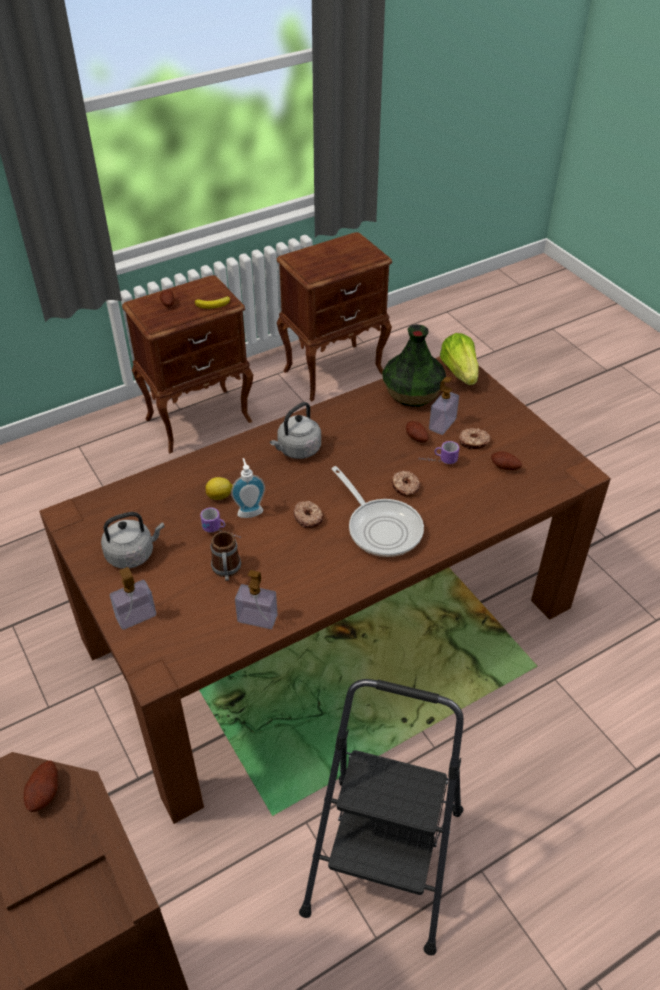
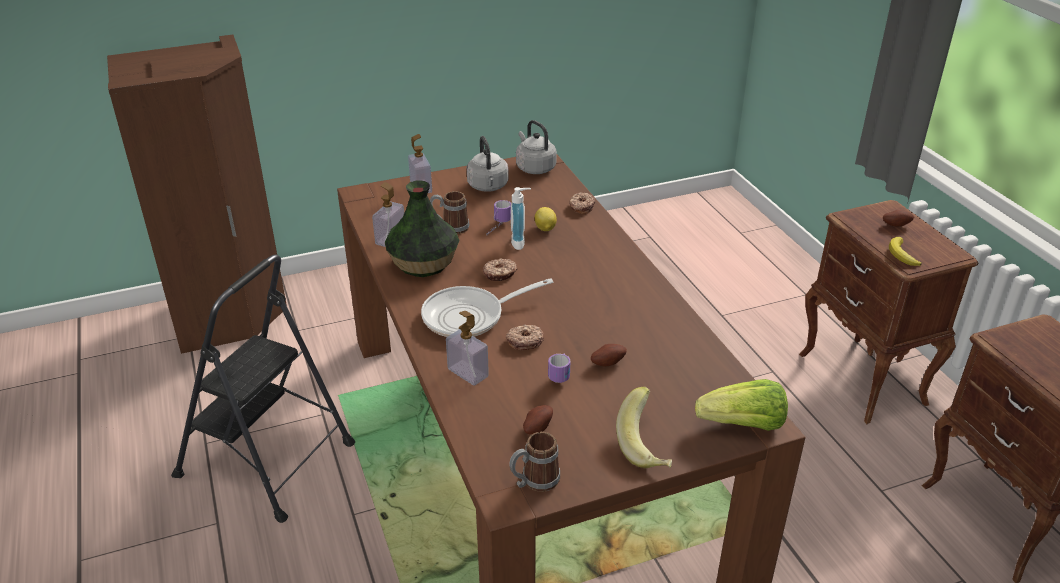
camera: 100 degrees right, 10 degrees down
potato [24,760,58,812] -> none
grey kettle [270,402,321,459] -> grey kettle moved to [516,120,557,174]
vase [382,324,446,407] -> vase moved to [385,180,460,277]
soap dispenser [429,377,459,435] -> soap dispenser moved to [446,311,489,386]
donut [459,428,491,450] -> donut moved to [569,192,595,214]
none -> mug [509,432,560,492]
none -> banana [616,386,672,468]

